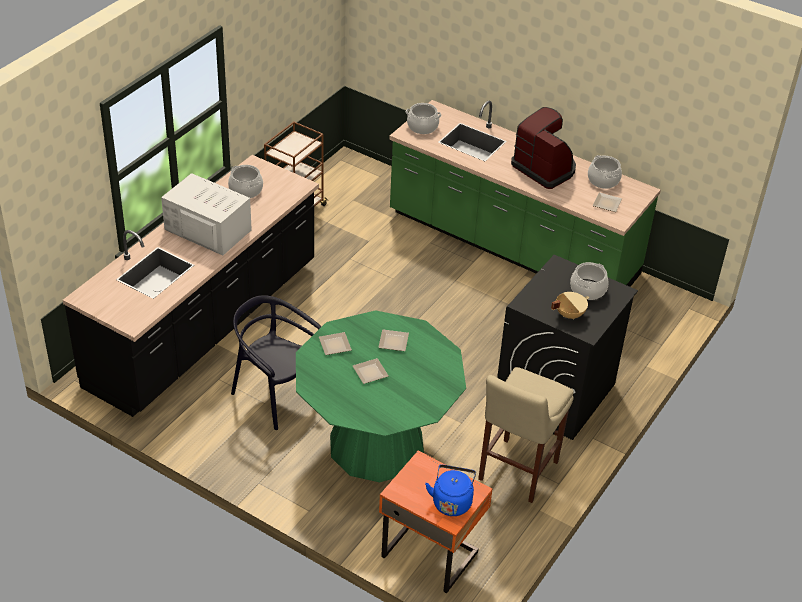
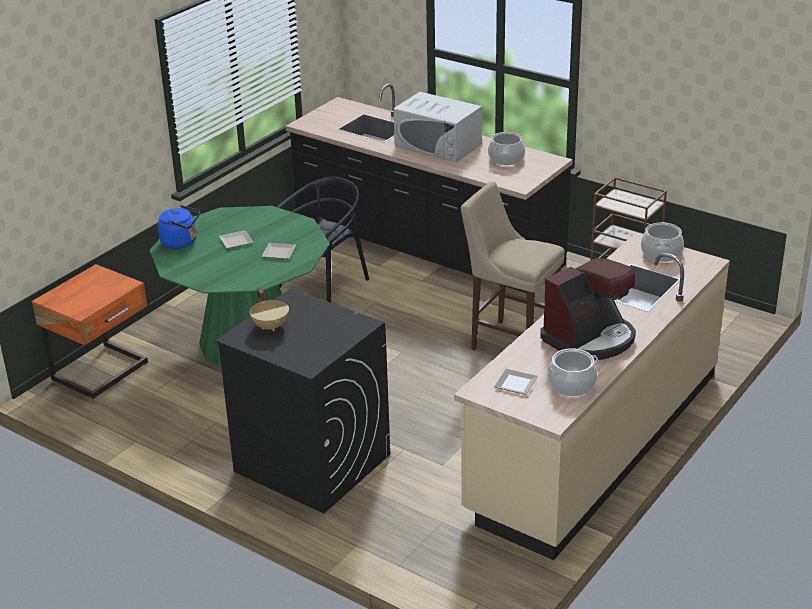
camera: 95 degrees right, 10 degrees down
white microwave [161,173,252,256] -> white microwave turned 90 degrees clockwise [393,92,482,162]
plate [319,332,352,355] -> none
green counter [389,100,661,287] -> beige counter [454,233,730,560]
blue kettle [425,465,476,516] -> blue kettle moved to [158,205,200,249]
beige stool [478,367,574,503] -> beige stool moved to [461,182,565,351]
cooking pot [570,262,609,300] -> none

